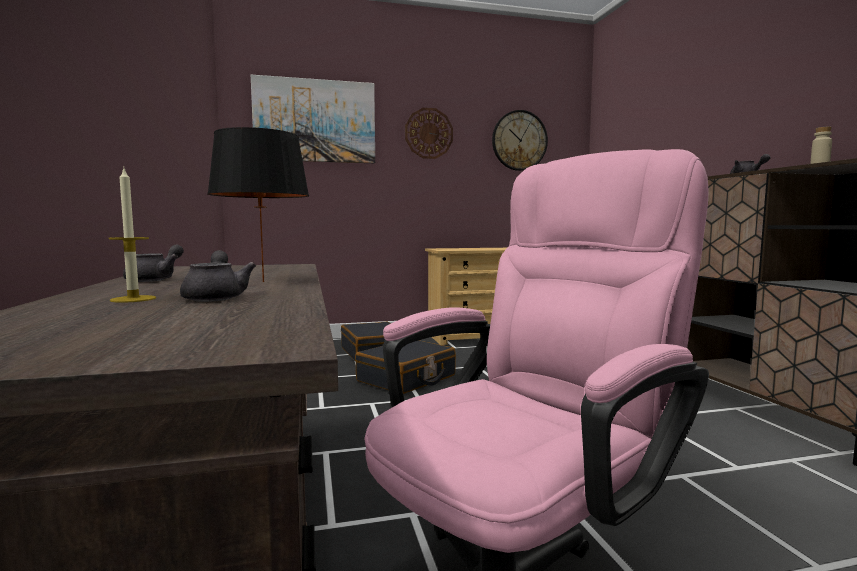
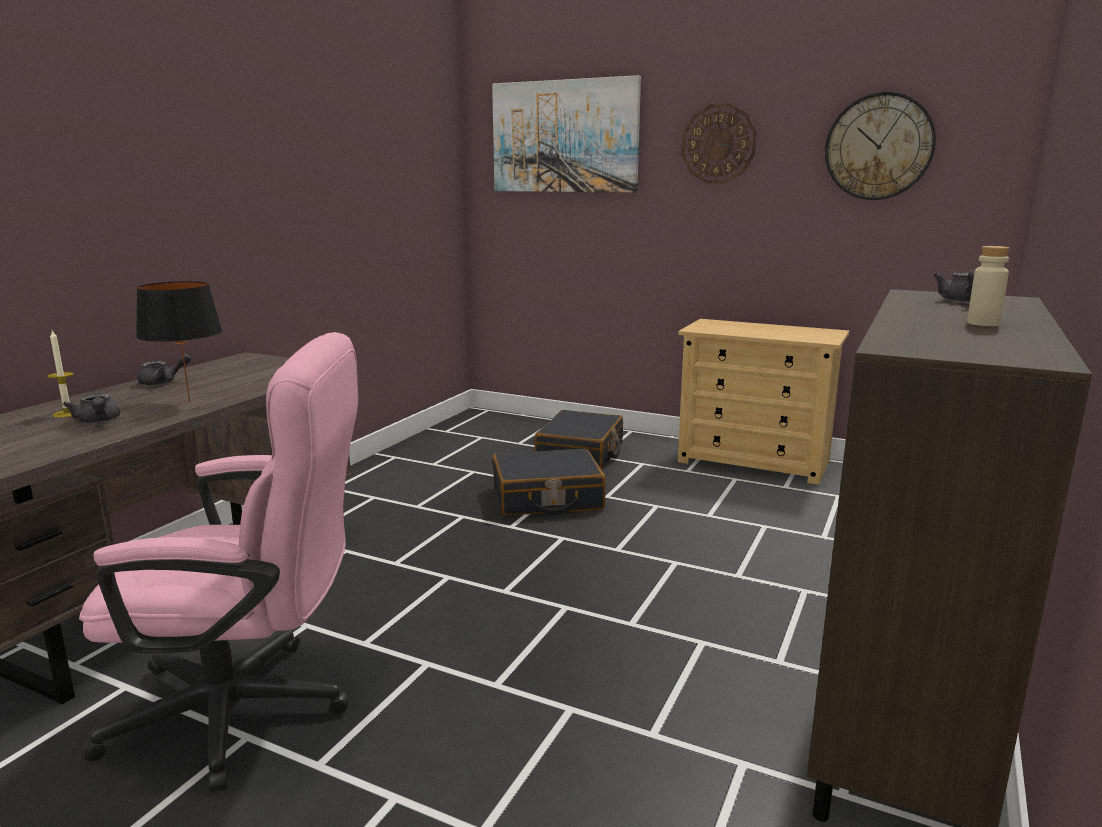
camera: 40 degrees right, 10 degrees up
grey teapot [180,250,256,302] -> grey teapot turned 120 degrees clockwise [63,394,120,423]

